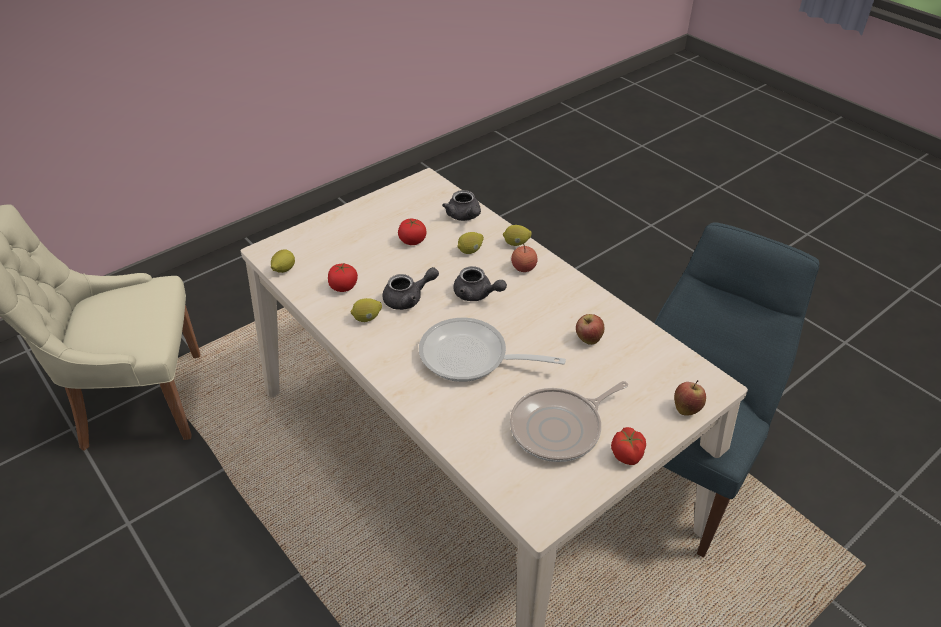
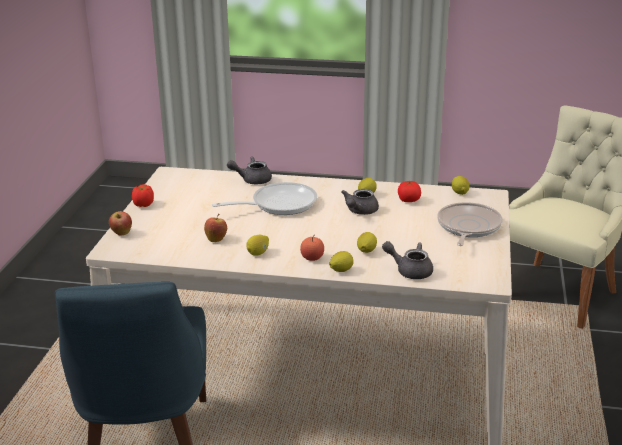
camera: 140 degrees right, 15 degrees down
tomato [398,219,426,245] -> none
grey teapot [453,266,507,301] -> grey teapot moved to [227,157,272,184]
frying pan [510,381,628,462] -> frying pan moved to [437,202,503,246]
none -> lemon [246,235,269,256]

